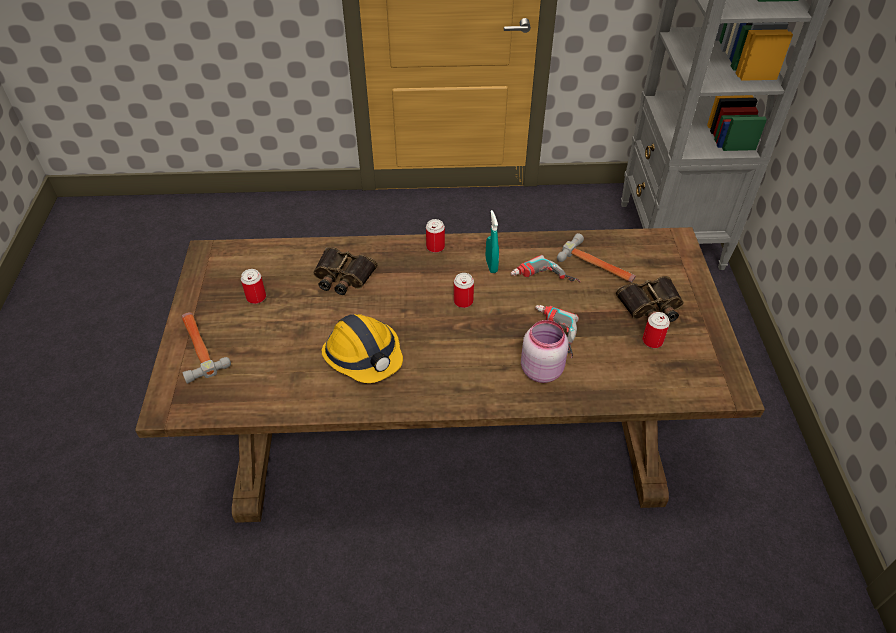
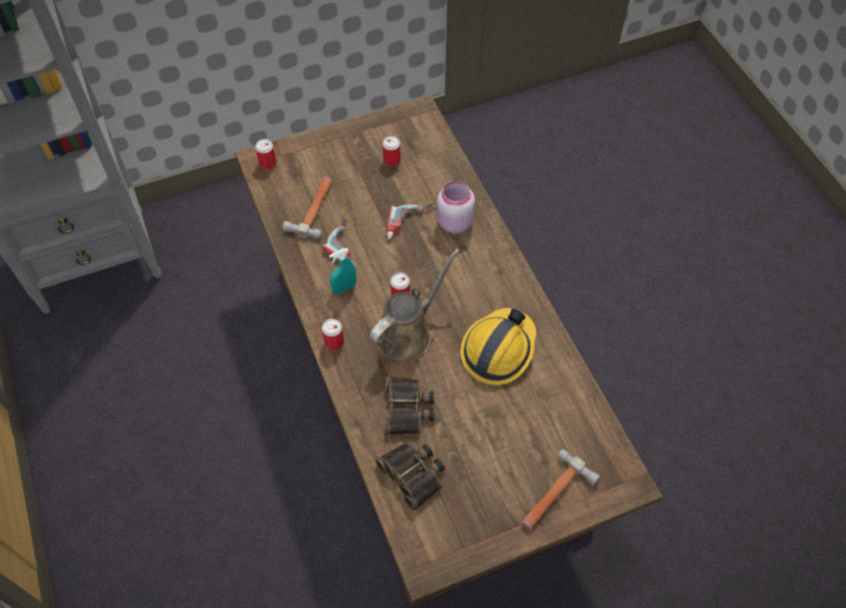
camera: 110 degrees left, 10 degrees up
can [241,269,266,304] -> can moved to [255,139,276,170]
binoculars [616,276,684,322] -> binoculars moved to [375,442,445,511]
none -> brown watering can [370,249,460,361]

